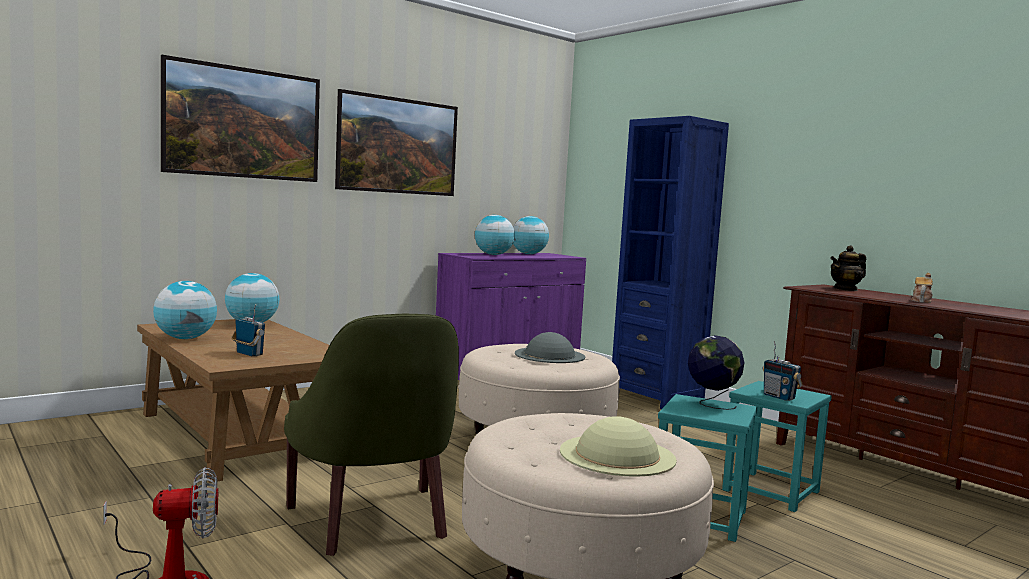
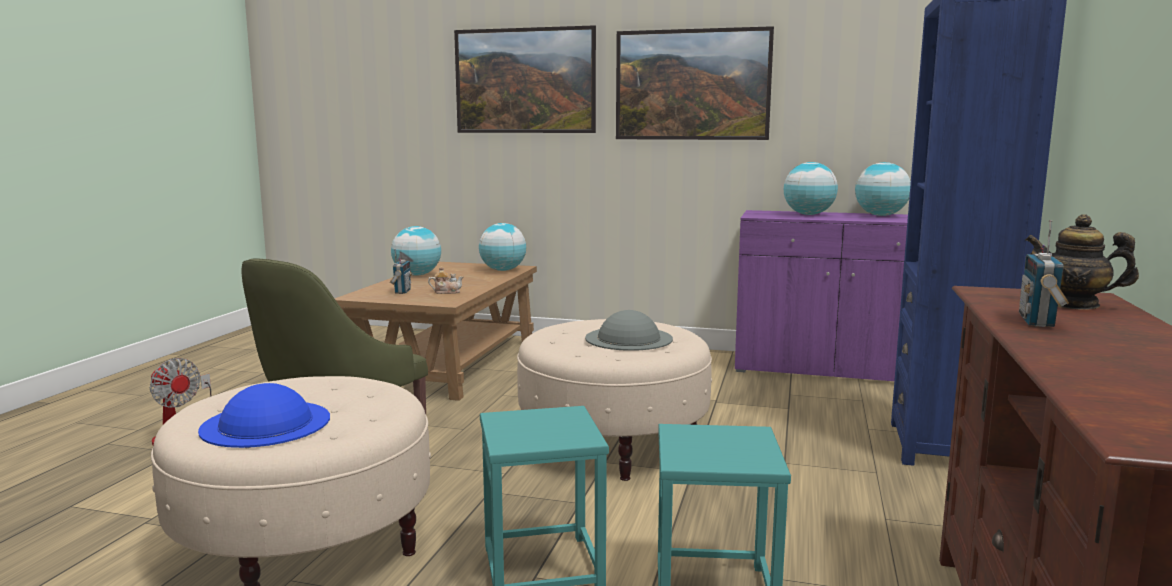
camera: 55 degrees right, 5 degrees up
beige hat [560,416,677,477] -> blue hat [198,383,330,448]
globe [688,335,745,410] -> none
radio [763,341,803,401] -> radio moved to [1019,220,1069,327]
teapot [910,273,933,303] -> teapot moved to [428,266,463,294]

